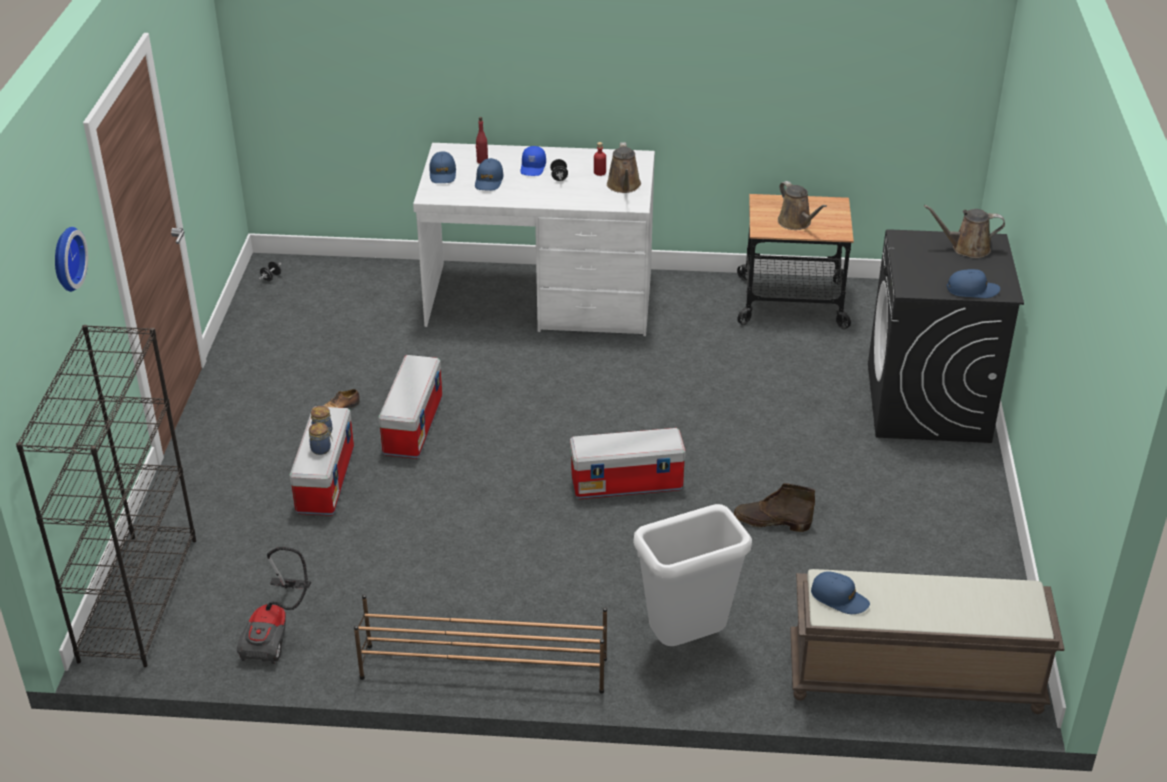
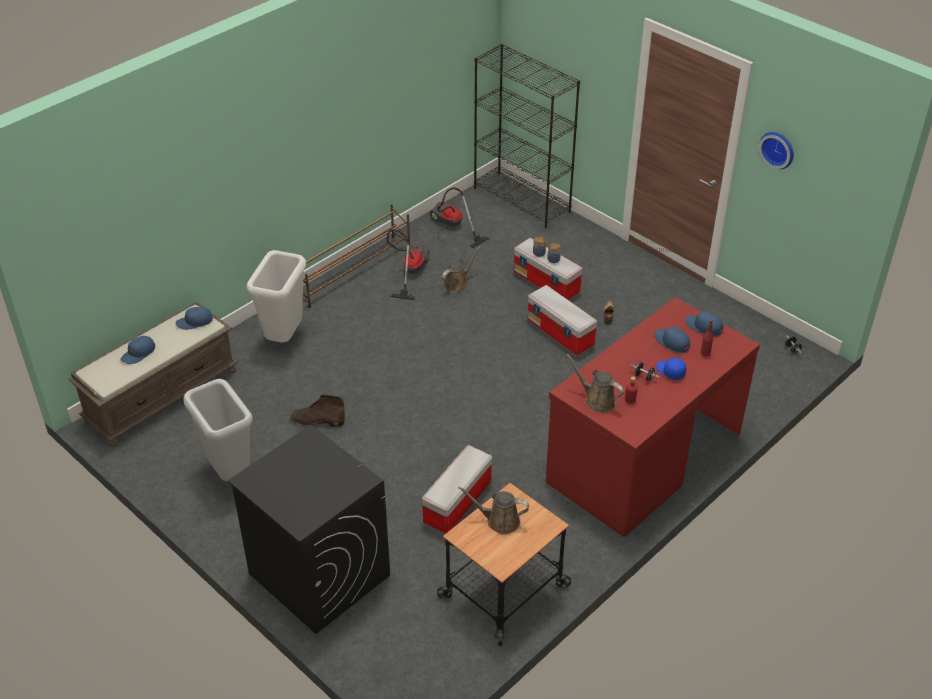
camera: 130 degrees right, 5 degrees up
wall clock [55,227,88,292] -> wall clock moved to [759,132,794,169]
white desk [413,143,655,336] -> red desk [546,297,760,537]
storage box [570,428,686,499] -> storage box moved to [422,445,492,534]
brown boot [734,483,815,532] -> brown boot turned 135 degrees counterclockwise [290,395,345,427]
brown watering can [924,205,1005,258] -> brown watering can moved to [442,246,480,293]
blue cap [947,269,1000,298] -> blue cap moved to [121,336,155,364]
none -> grey trash can [183,379,253,481]
none -> vacuum cleaner [387,229,430,300]

